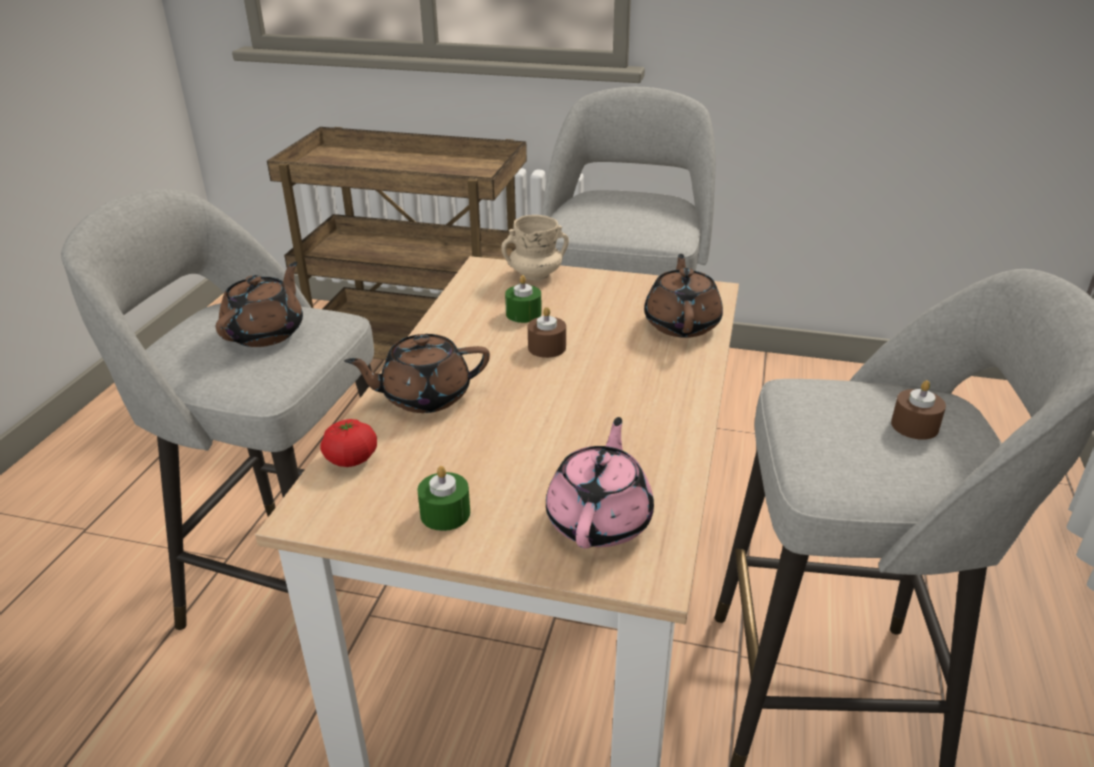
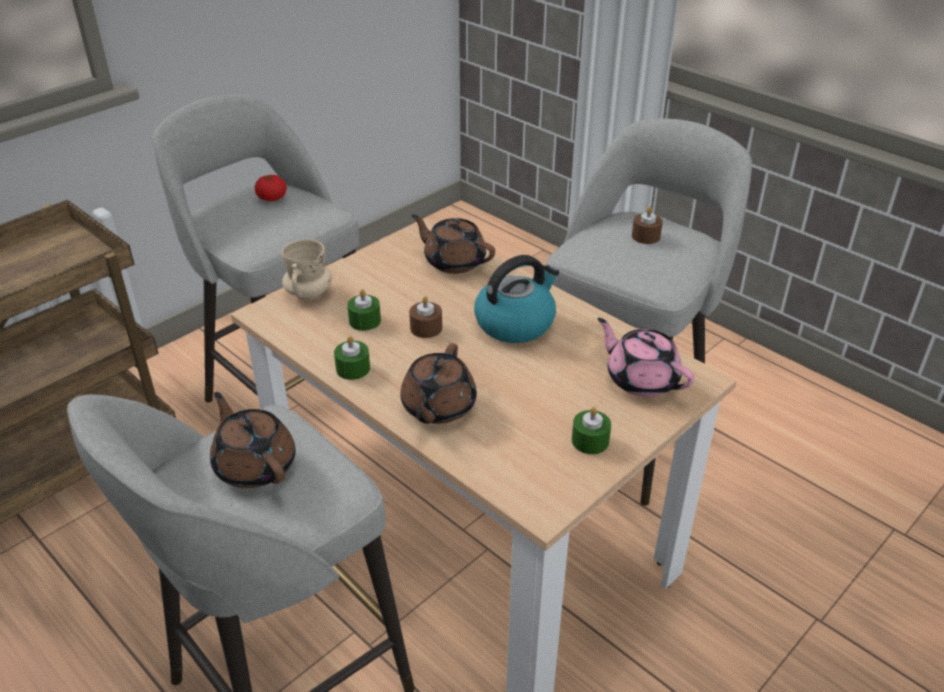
camera: 60 degrees left, 5 degrees up
tomato [320,419,377,467] -> tomato moved to [255,175,287,201]
none -> green candle [334,336,370,380]
none -> kettle [474,255,559,343]

